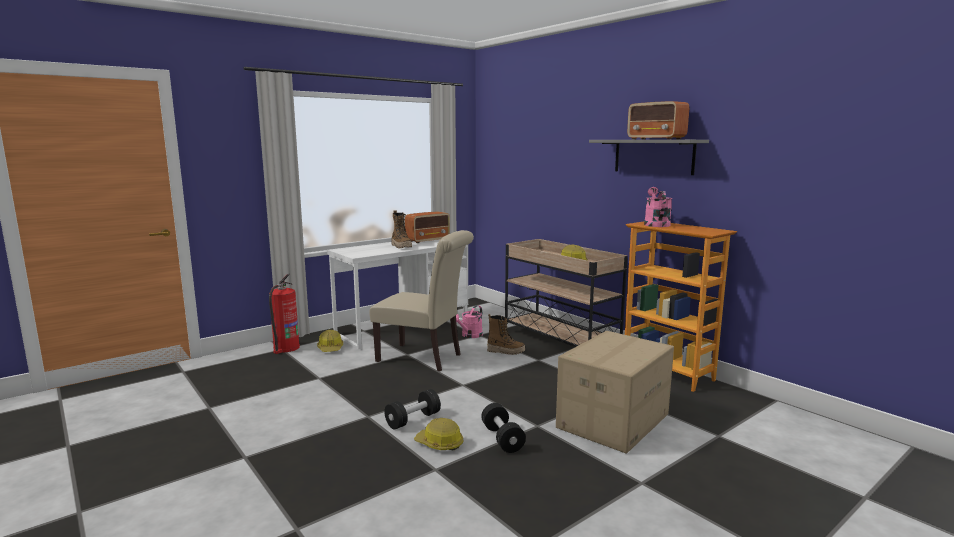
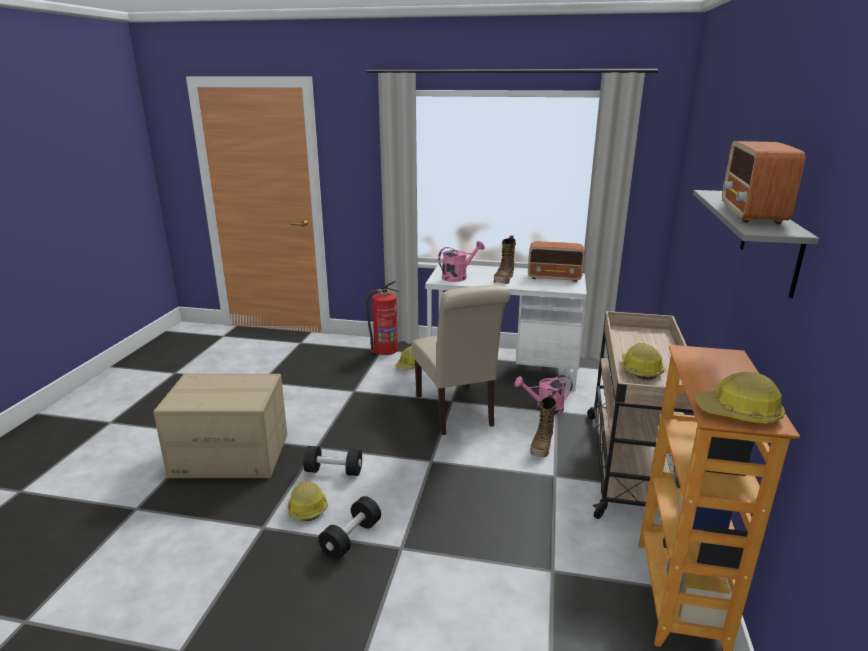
camera: 50 degrees right, 10 degrees up
boot [487,314,525,355] -> boot turned 45 degrees clockwise [530,394,557,457]
cardboard box [556,331,674,453] -> cardboard box moved to [153,374,287,478]
pink watering can [644,187,672,227] -> pink watering can moved to [438,241,485,282]
none -> hard hat [695,372,785,424]

